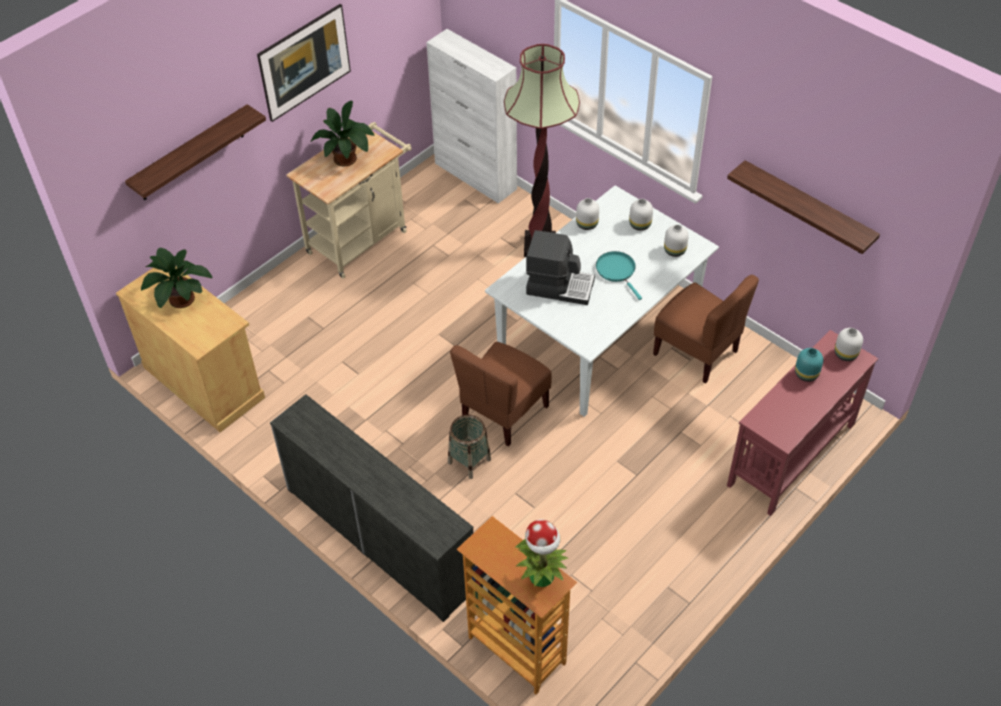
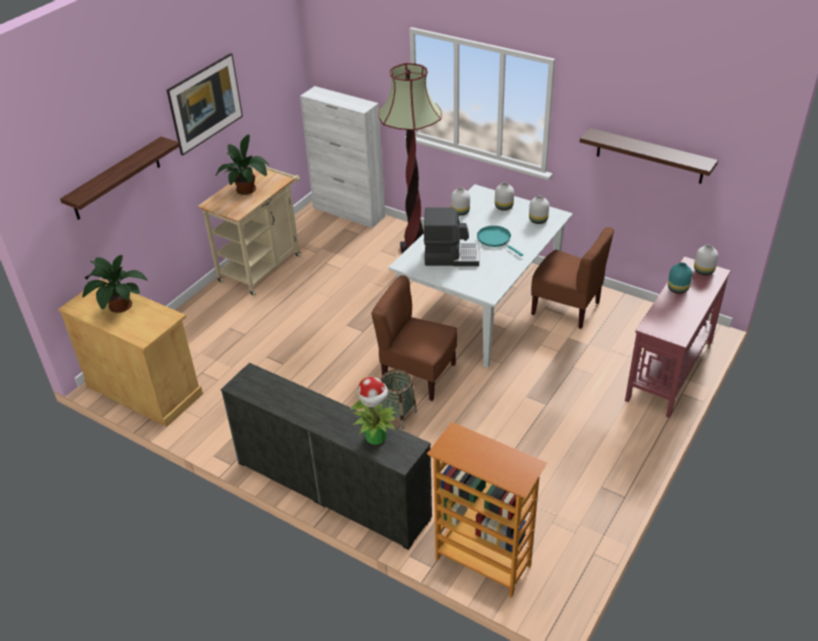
camera: 10 degrees left, 10 degrees down
brown chair [450,342,552,447] -> brown chair turned 90 degrees clockwise [371,275,458,401]
potted plant [515,519,568,587] -> potted plant moved to [350,377,397,444]

